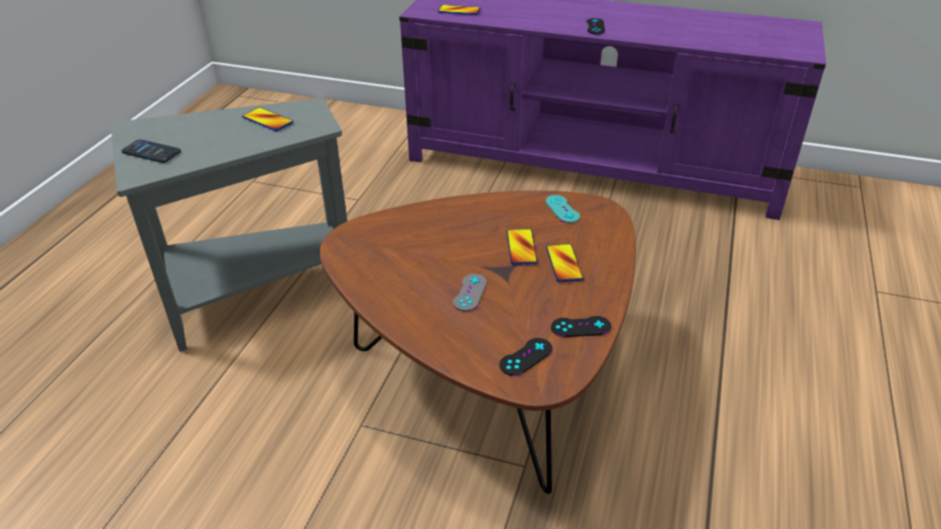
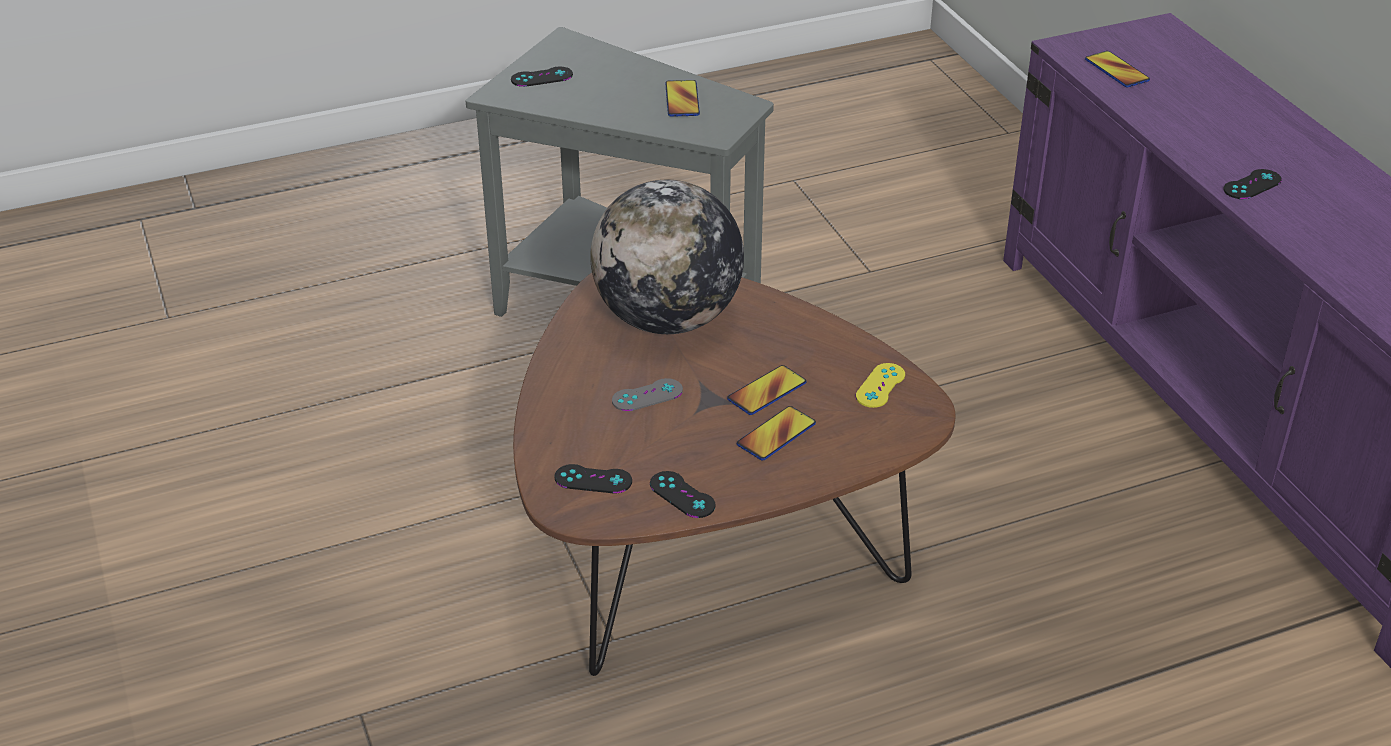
camera: 50 degrees right, 0 degrees up
phone [122,140,181,163] -> black game controller [511,67,573,87]
turquoise game controller [545,195,580,223] -> yellow game controller [856,363,905,408]
none -> globe [590,180,744,334]

